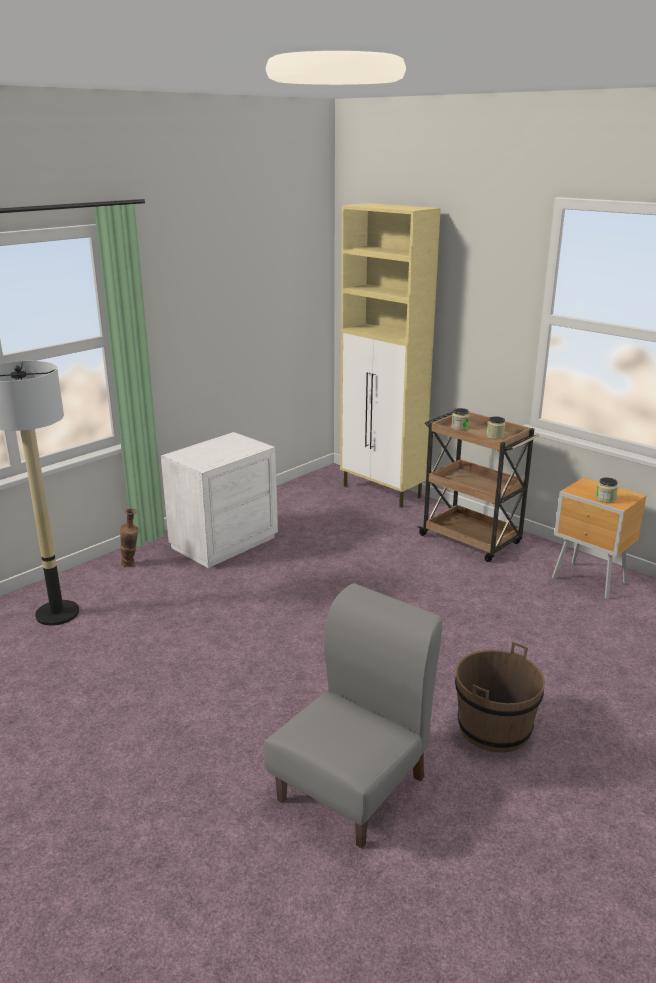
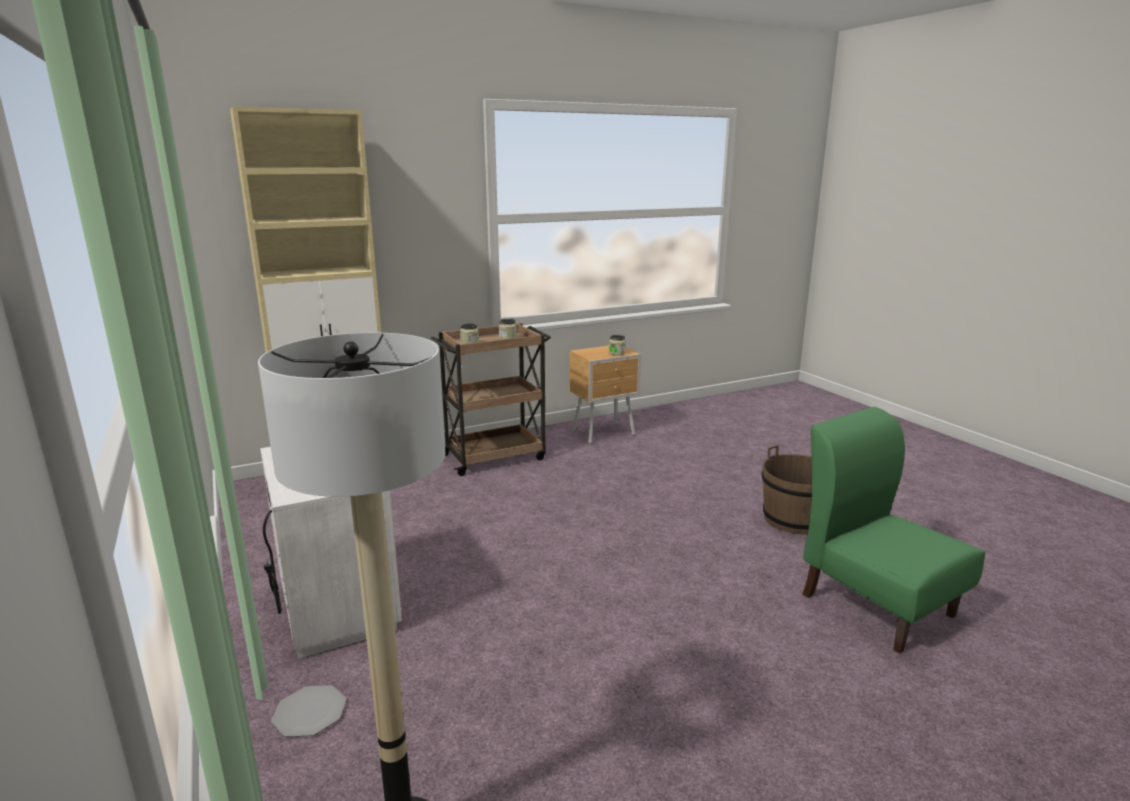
camera: 70 degrees left, 5 degrees down
vase [120,508,139,567] -> plate [271,686,346,737]
grey chair [264,584,442,848] -> green chair [802,407,985,654]

